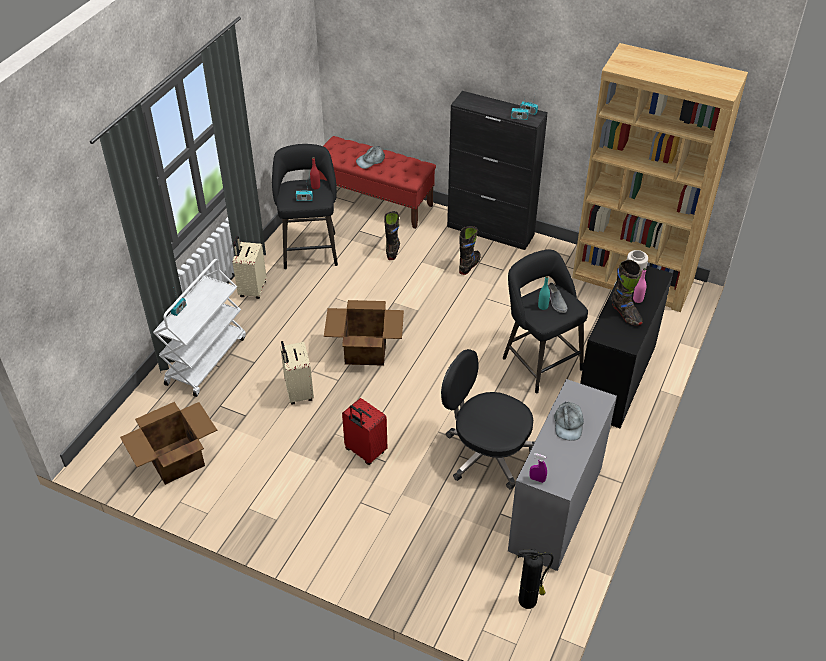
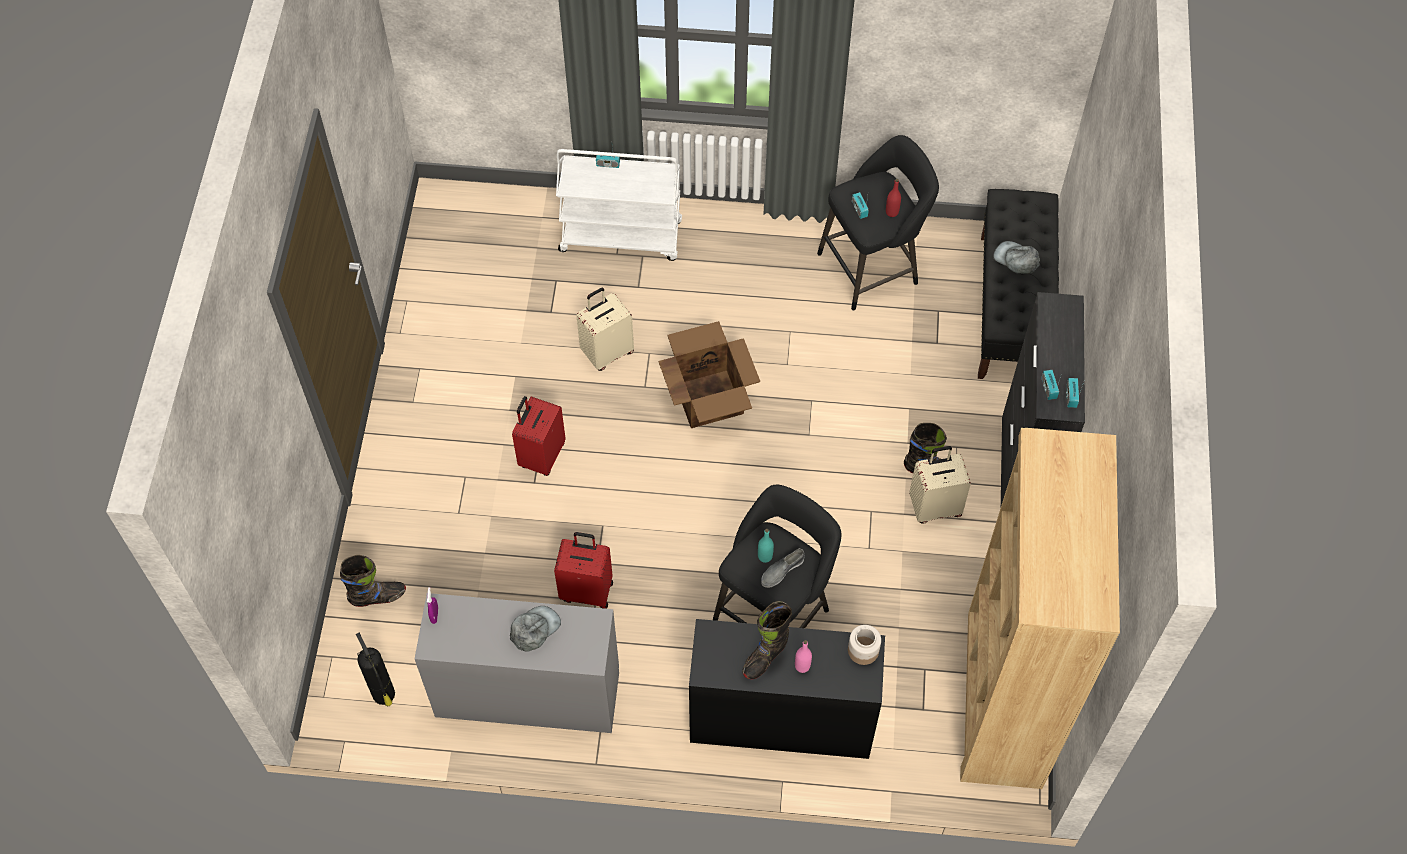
camera: 70 degrees right, 15 degrees up
cardboard box [120,402,217,485] -> none
beige suitcase [233,236,266,299] -> beige suitcase moved to [909,446,971,524]
red bench [318,136,436,229] -> black bench [978,189,1059,379]
black boot [384,211,400,260] -> black boot moved to [340,555,406,607]
black office chair [441,349,535,490] -> red suitcase [554,532,613,609]
grey cap [554,401,584,441] -> grey cap turned 150 degrees clockwise [510,606,561,652]

